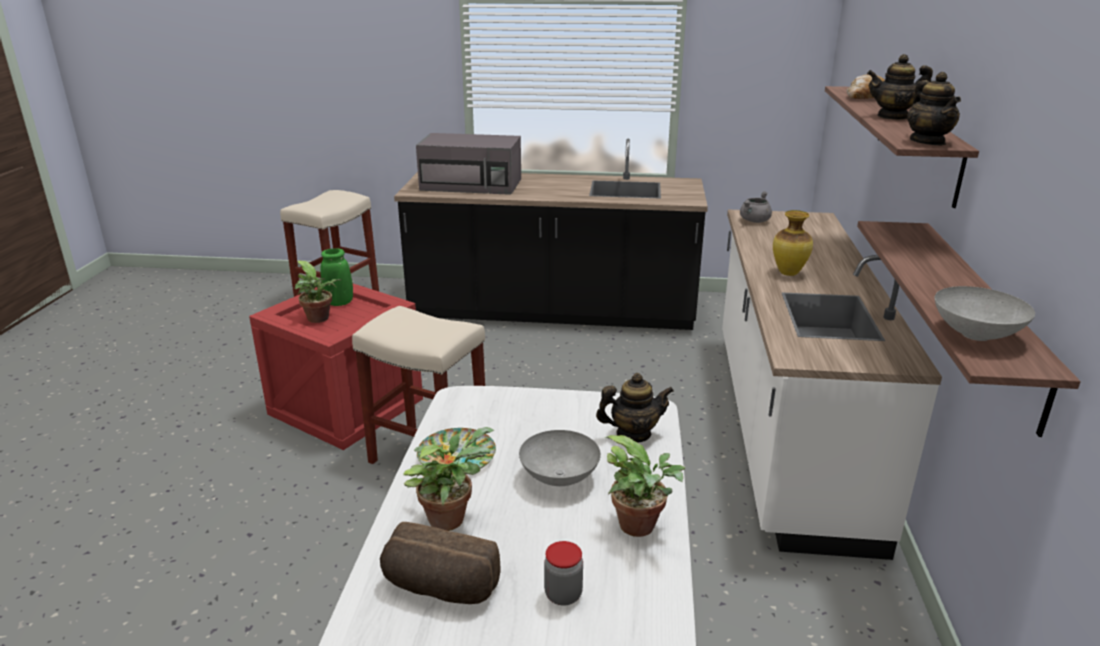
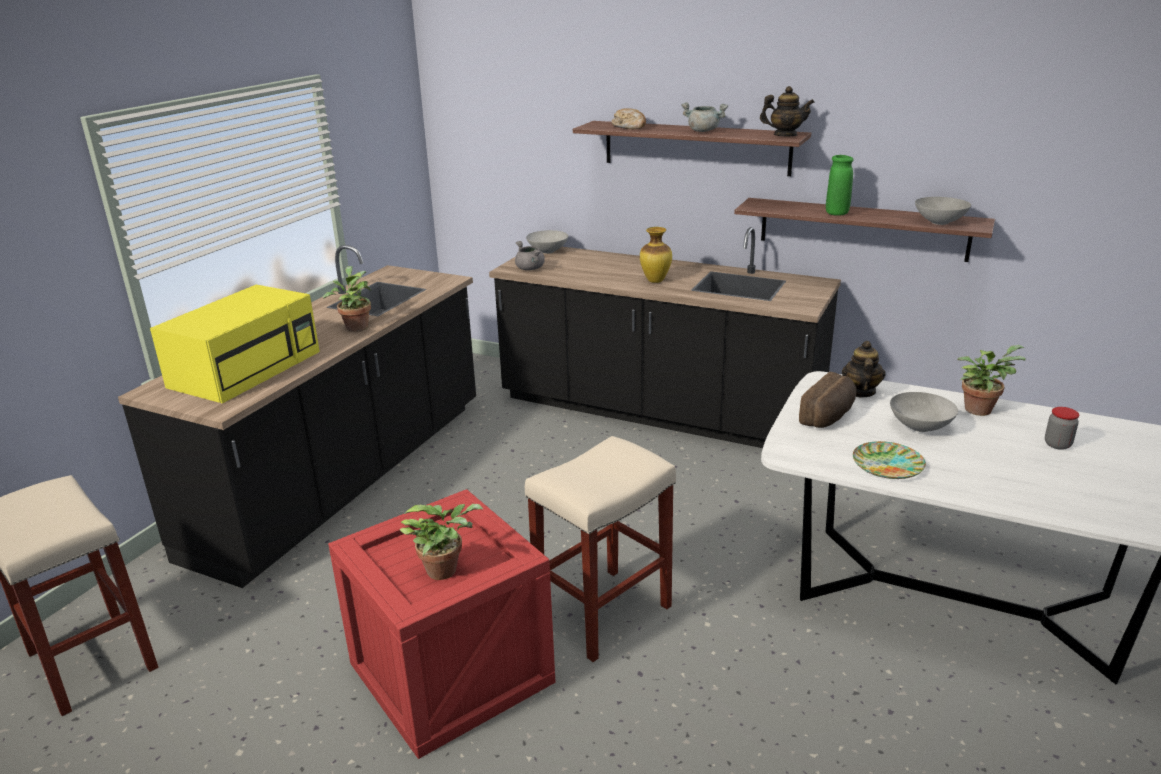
camera: 70 degrees left, 0 degrees up
green vase [320,248,353,306] -> green vase moved to [826,155,854,216]
bread [380,522,500,604] -> bread moved to [799,372,856,428]
potted plant [403,427,494,531] -> potted plant moved to [323,266,371,332]
grey microwave [416,133,521,195] -> yellow microwave [150,285,320,404]
white counter [722,210,942,560] -> black counter [489,227,841,448]
teapot [867,54,933,120] -> grey cooking pot [681,102,728,132]
none -> grey bowl [526,230,568,254]

